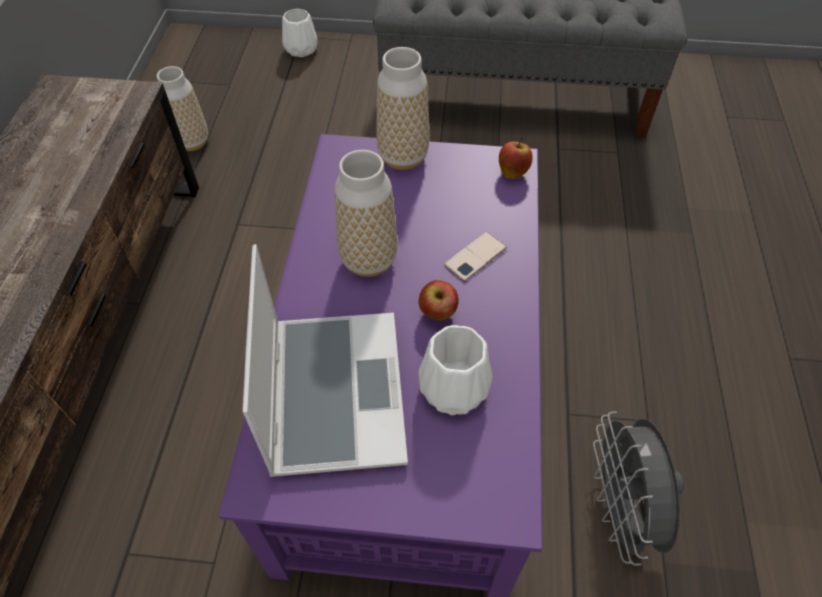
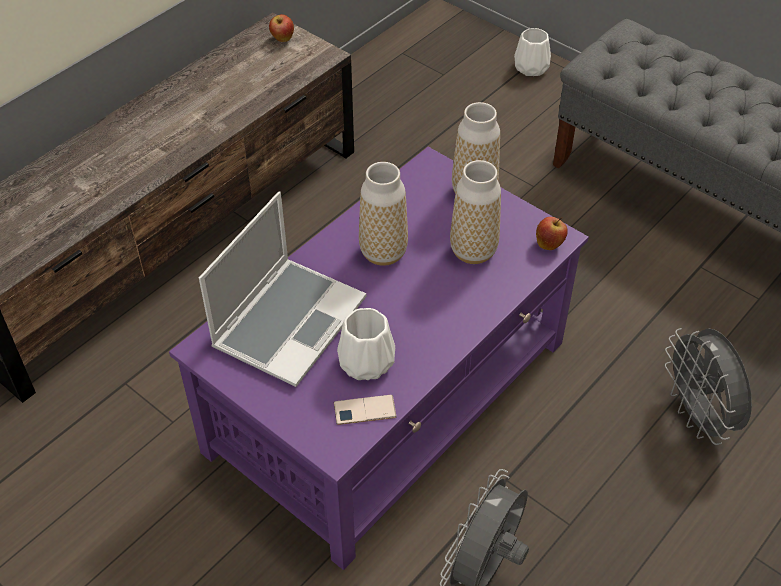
camera: 35 degrees right, 5 degrees down
vase [157,66,208,151] -> vase moved to [450,160,501,264]
apple [419,280,459,321] -> apple moved to [269,14,294,42]
phone [444,232,507,281] -> phone moved to [334,395,397,425]
none -> grey fan [665,328,752,445]

